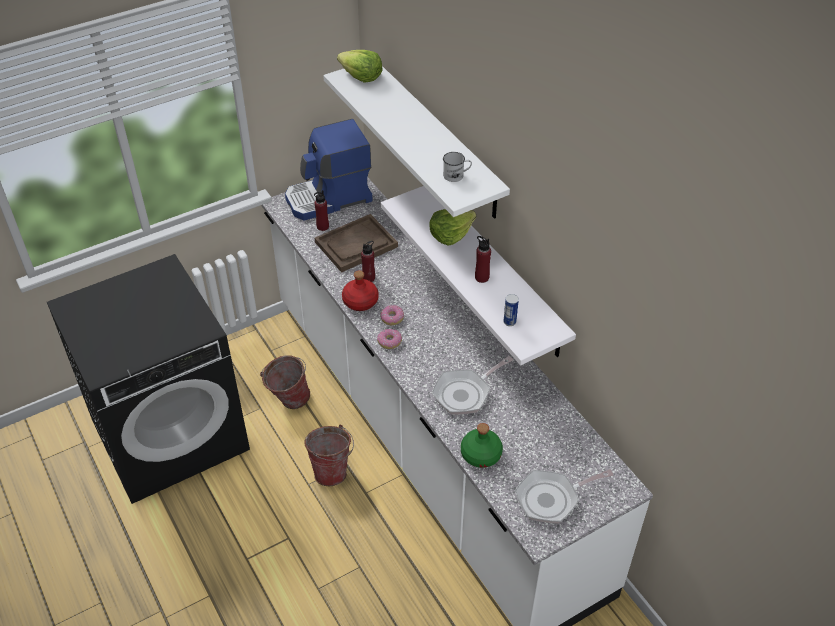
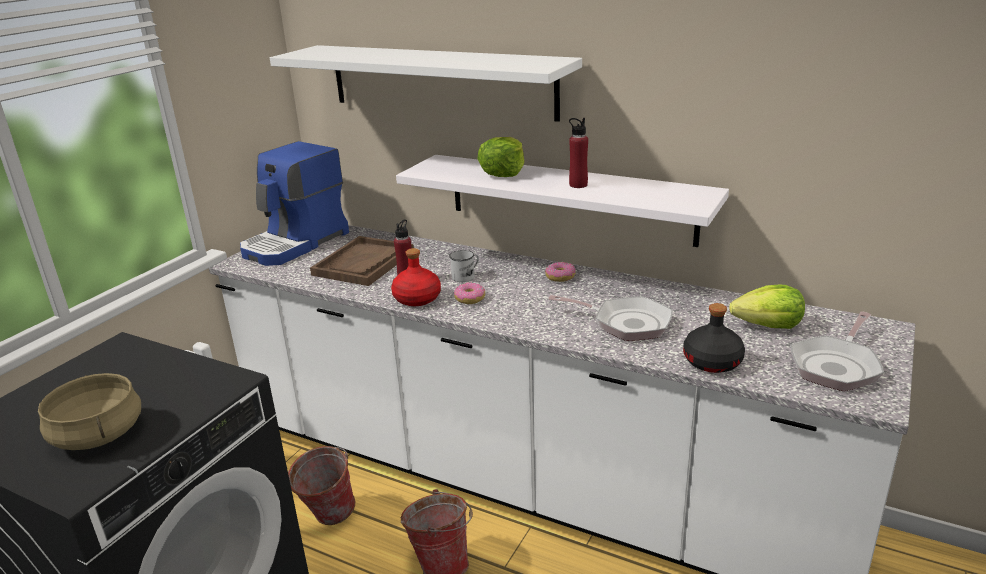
camera: 30 degrees left, 20 degrees down
red bottle [314,190,329,231] -> none
lettuce [337,50,383,83] -> lettuce moved to [729,285,805,329]
donut [377,329,402,349] -> donut moved to [545,262,576,282]
frying pan [432,356,513,415] -> frying pan turned 90 degrees counterclockwise [548,295,673,341]
white mug [443,152,472,182] -> white mug moved to [449,250,479,282]
green bottle [461,423,503,468] -> black bottle [683,303,745,373]
can [504,294,519,326] -> none
none -> beige cooking pot [38,373,141,450]

